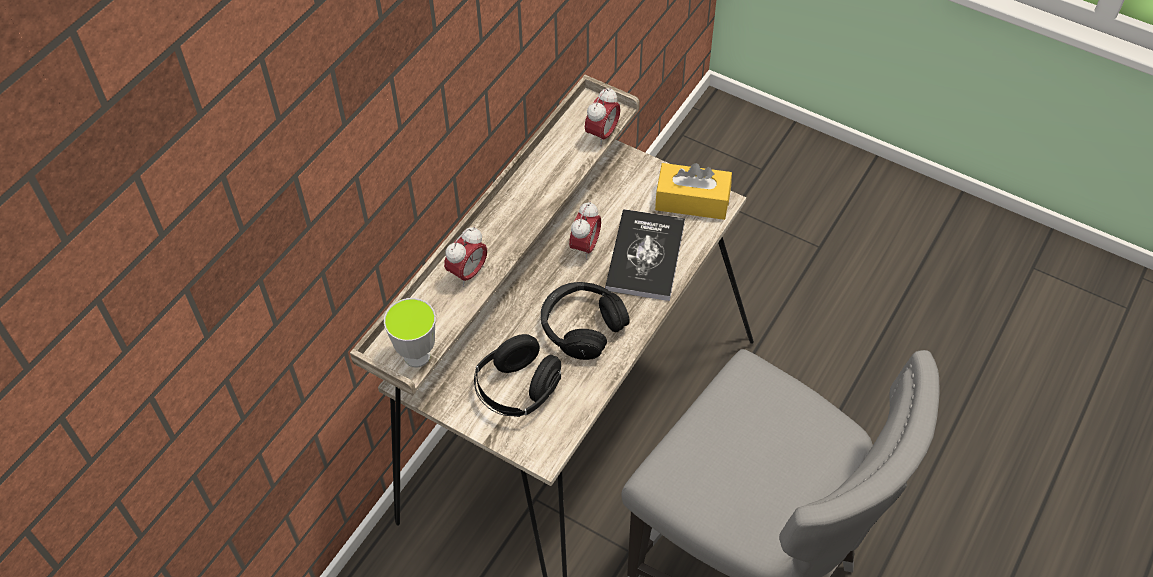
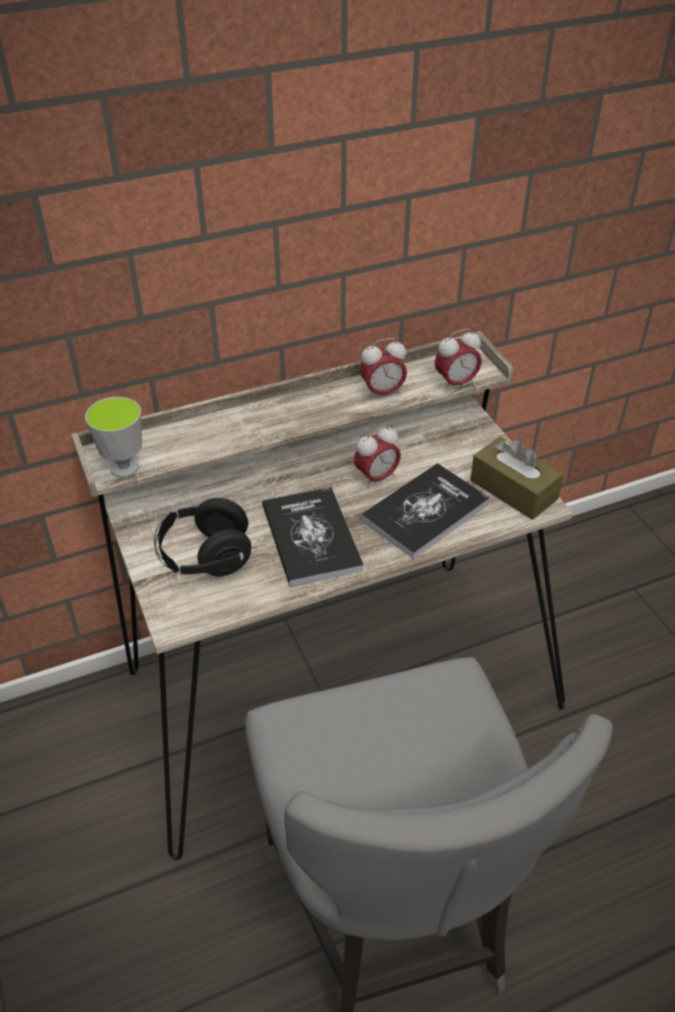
camera: 35 degrees right, 10 degrees down
alarm clock [444,227,487,287] -> alarm clock moved to [360,338,407,400]
black headphones [541,282,630,360] -> book [262,487,364,587]
yellow tissue box [655,163,732,220] -> brown tissue box [470,436,564,520]

